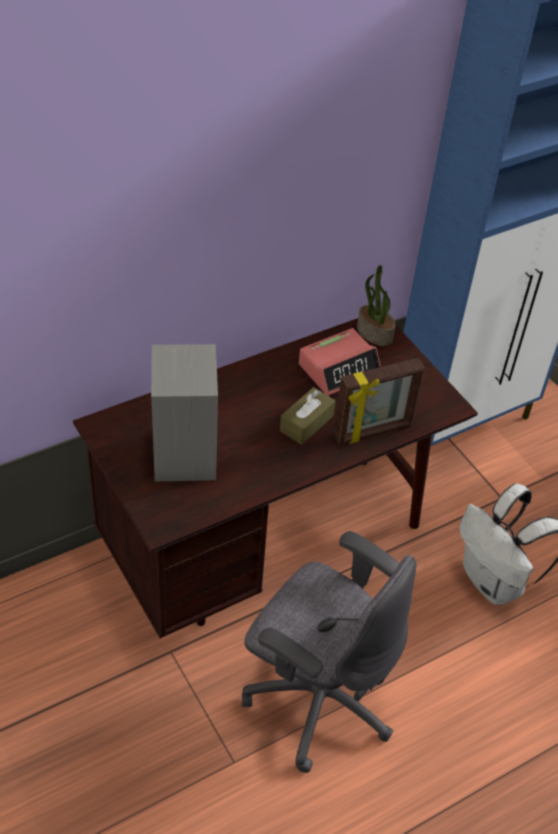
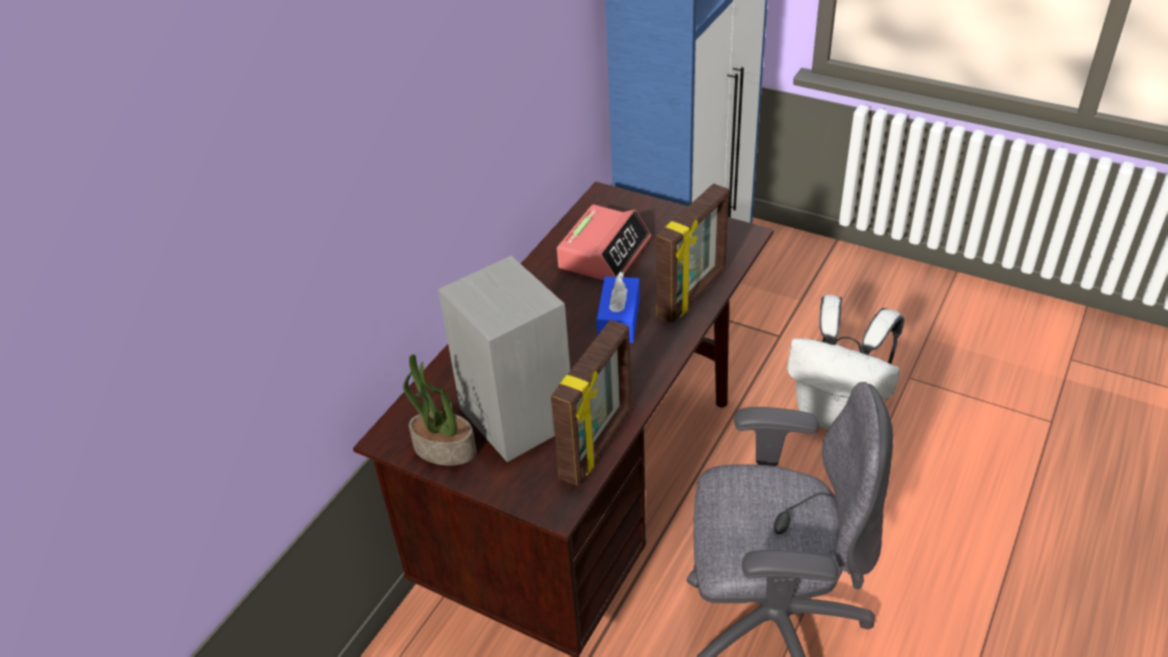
camera: 25 degrees left, 5 degrees down
brown tissue box [280,387,335,445] -> blue tissue box [596,272,640,343]
potted plant [357,265,396,346] -> potted plant moved to [403,354,476,466]
none -> picture frame [551,320,631,486]

